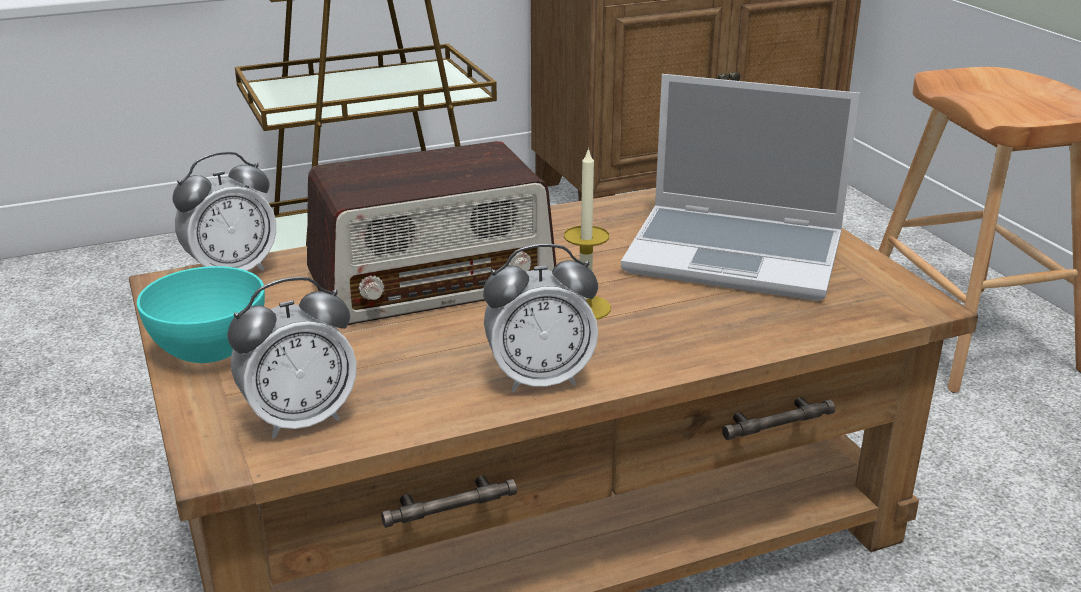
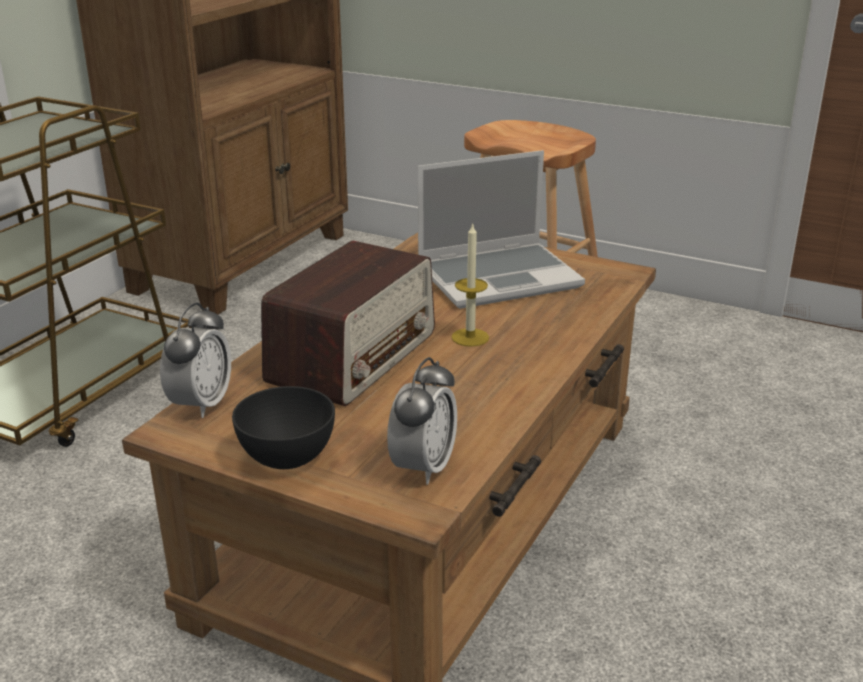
camera: 40 degrees left, 0 degrees up
turquoise bowl [137,266,265,363] -> black bowl [232,386,335,469]
alarm clock [483,244,598,392] -> none

